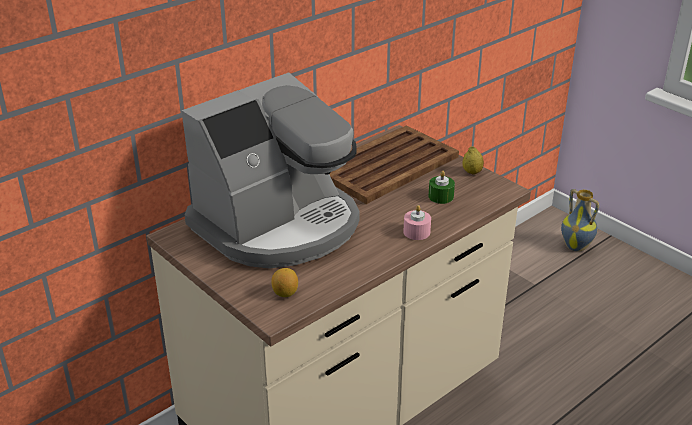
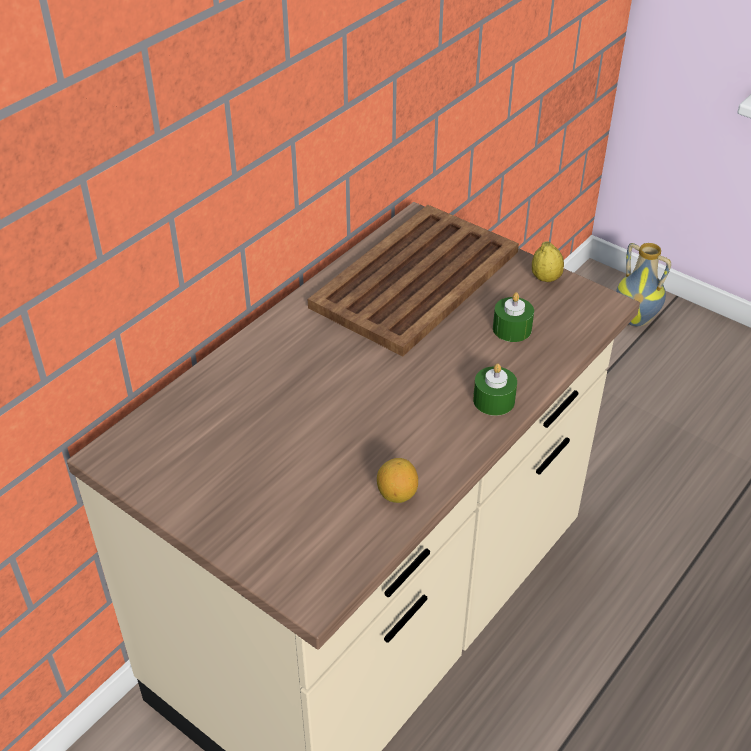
camera: 10 degrees left, 10 degrees up
coffee machine [181,73,360,269] -> none
lemon [271,268,298,297] -> lemon moved to [377,458,418,503]
pink candle [403,205,431,240] -> green candle [473,364,517,416]

